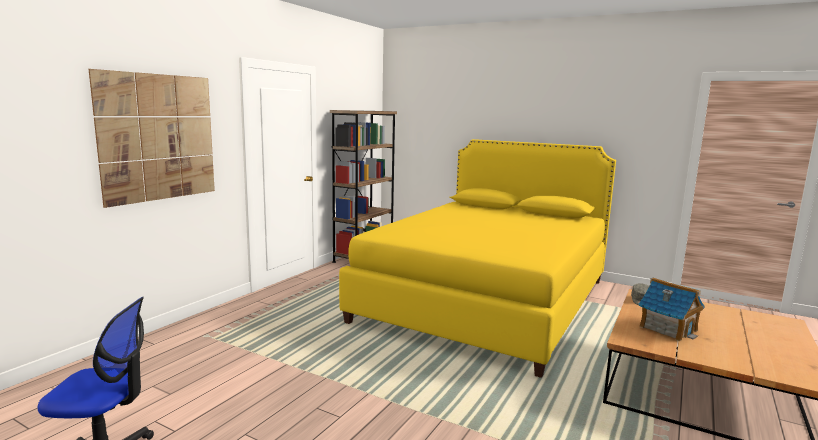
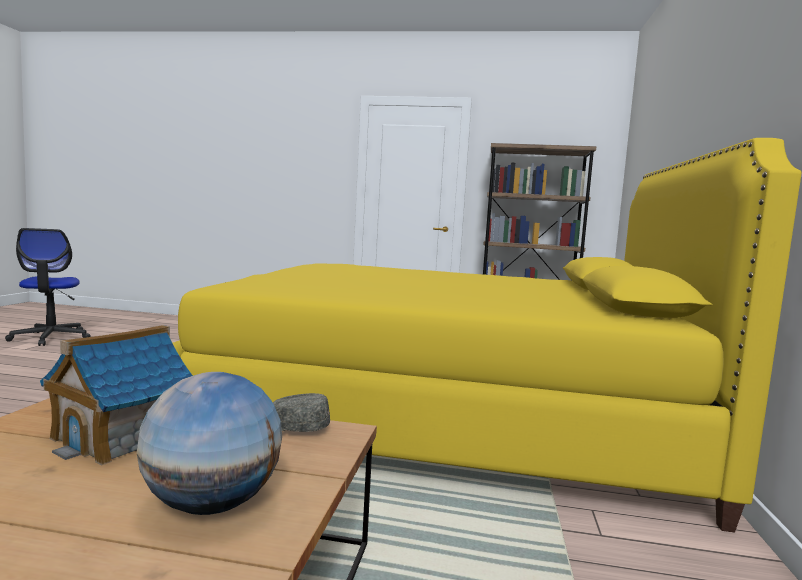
camera: 70 degrees right, 5 degrees down
picture [89,69,215,208] -> none
none -> globe [137,372,282,515]

